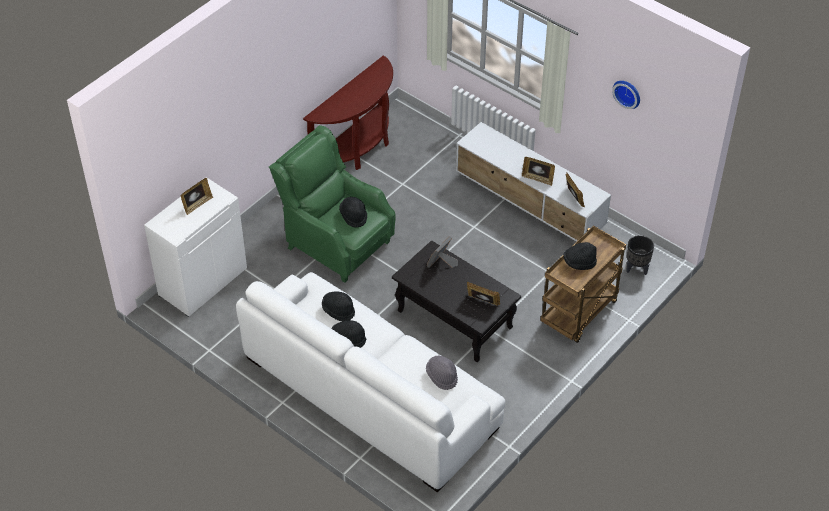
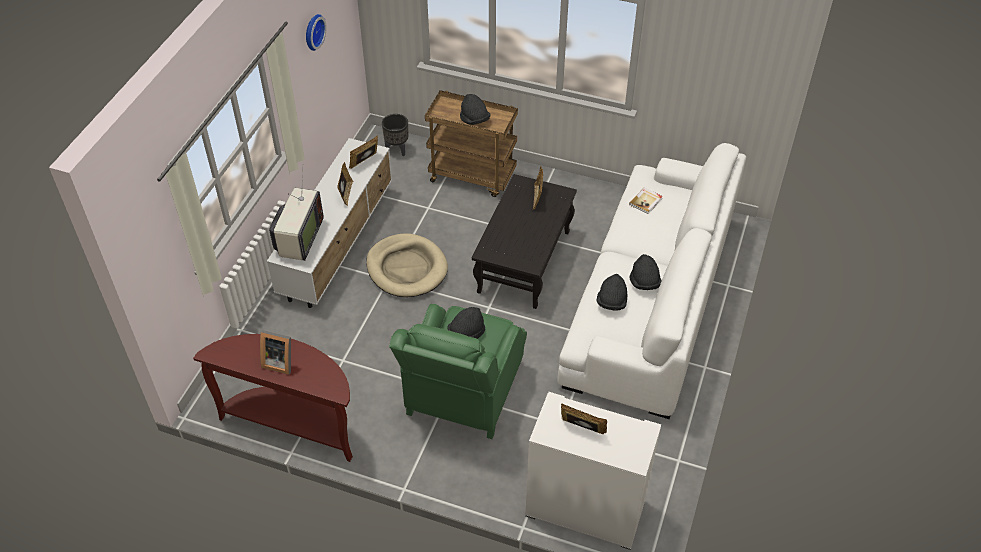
camera: 110 degrees left, 0 degrees up
grey hat [426,355,458,390] -> book [629,187,663,214]
picture frame [427,236,458,268] -> picture frame moved to [260,330,291,375]
none -> television [269,171,324,261]
none -> beige dog bed [366,233,448,297]

